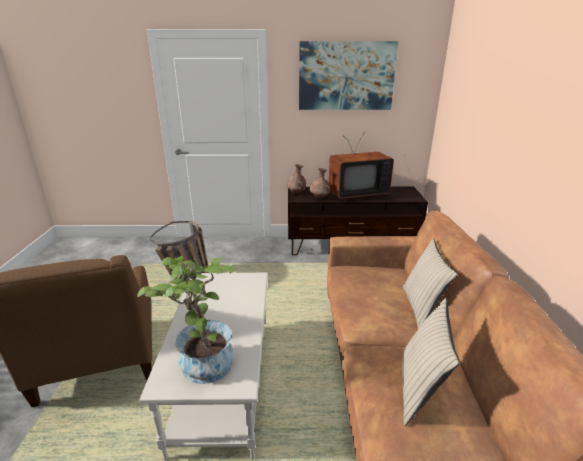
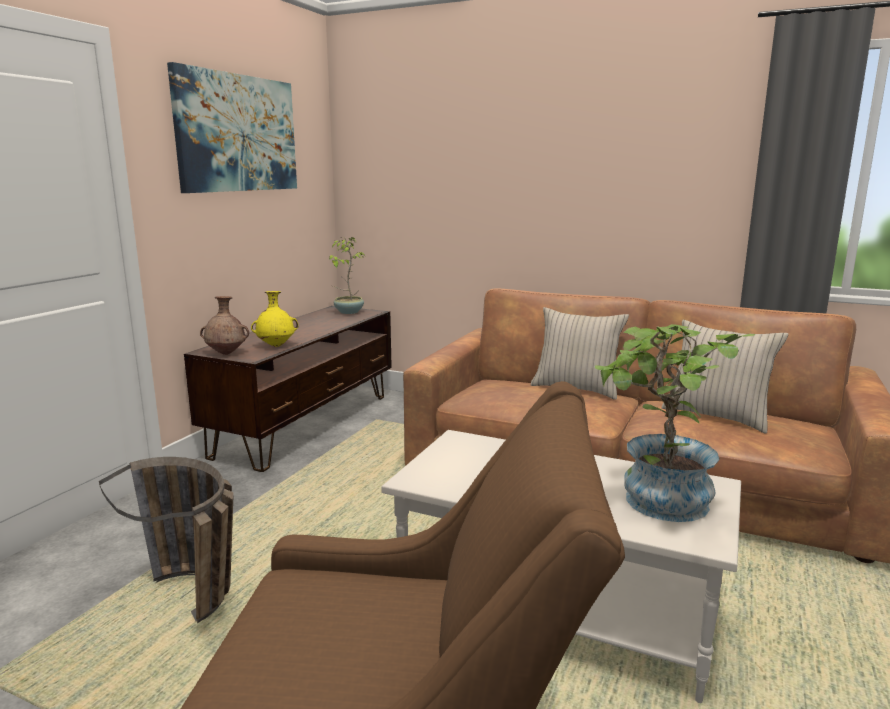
camera: 65 degrees left, 10 degrees down
brown vase [310,168,330,199] -> yellow vase [251,291,298,347]
television [329,132,394,200] -> none
none -> potted plant [329,237,365,314]

